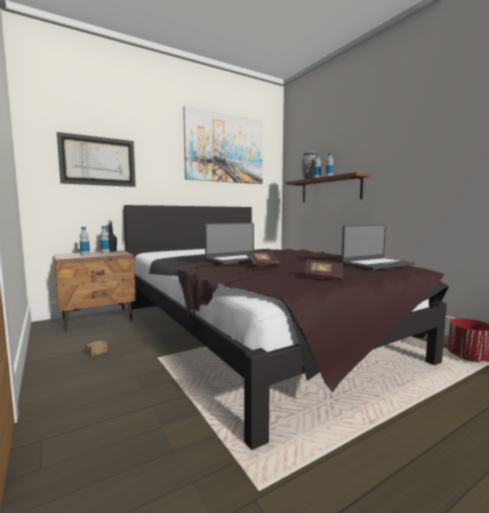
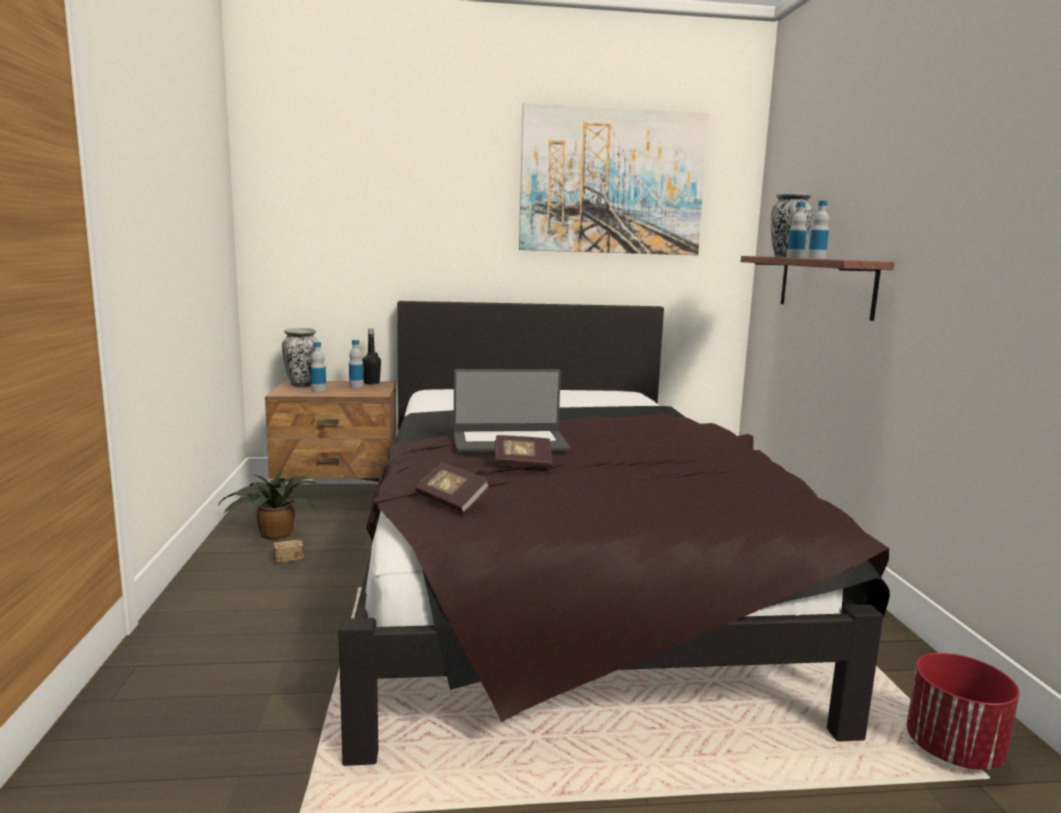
camera: 25 degrees right, 5 degrees up
picture [57,132,136,187] -> none
book [305,260,343,280] -> book moved to [415,462,490,513]
laptop [341,224,415,270] -> none
none -> potted plant [218,469,318,540]
none -> vase [282,328,318,387]

